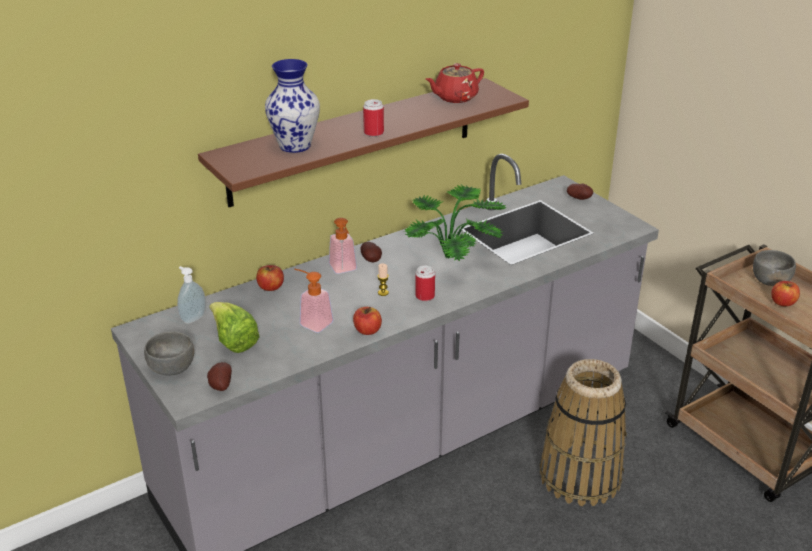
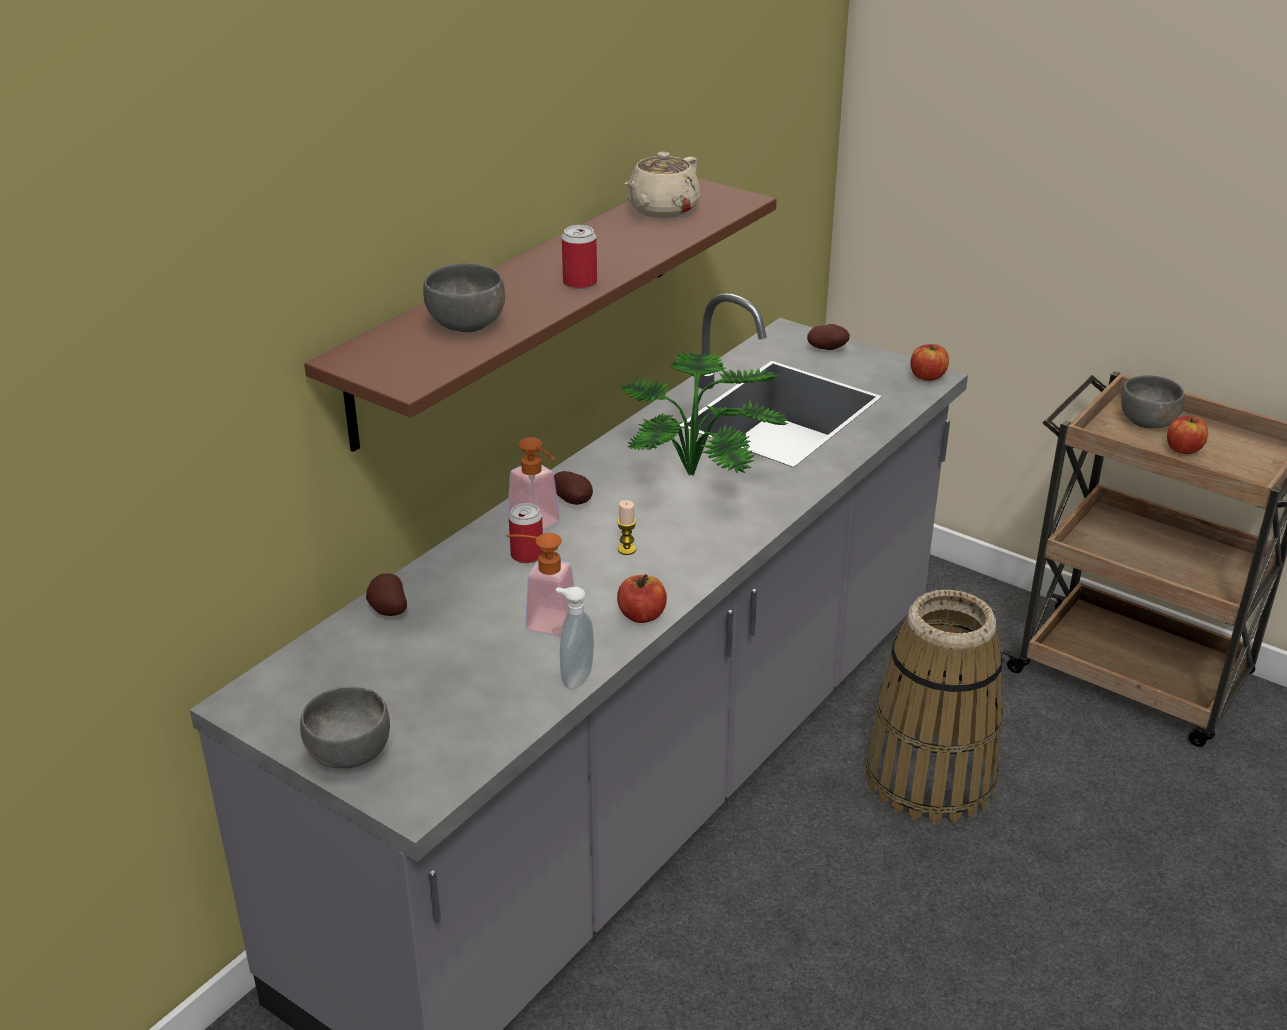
camera: 20 degrees left, 0 degrees up
soap dispenser [177,266,206,324] -> soap dispenser moved to [556,587,594,690]
potato [207,362,232,391] -> potato moved to [366,573,407,616]
lettuce [209,302,260,353] -> none
apple [256,265,284,291] -> apple moved to [910,344,949,381]
vase [265,59,320,153] -> grey bowl [423,263,505,332]
can [415,266,435,301] -> can moved to [509,503,543,563]
red teapot [425,63,484,103] -> beige teapot [625,152,700,218]

